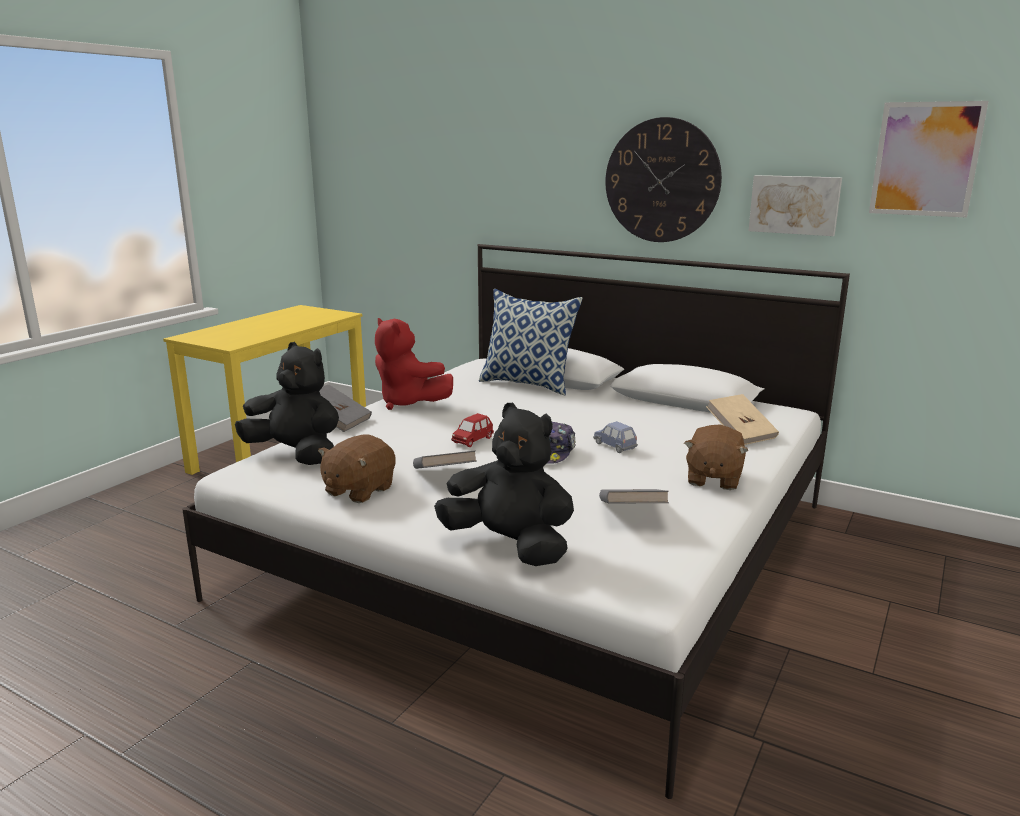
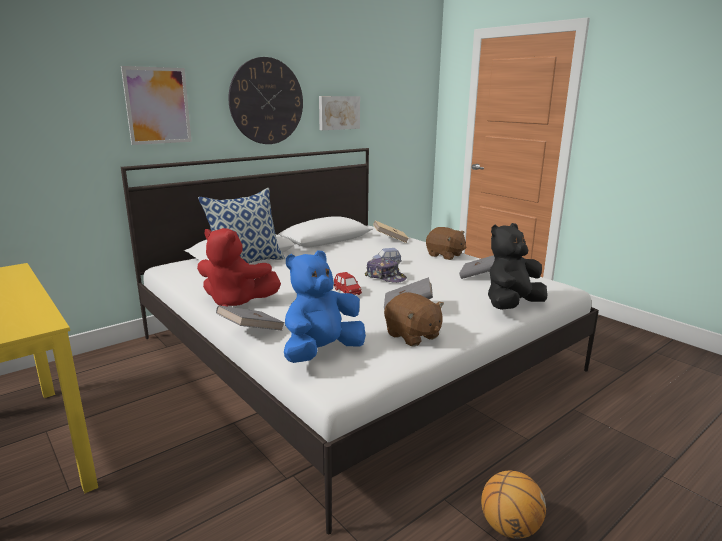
camera: 70 degrees left, 0 degrees up
black plush toy [235,342,339,465] -> blue plush toy [284,250,366,363]
red plush toy [375,318,453,410] -> red plush toy turned 45 degrees clockwise [197,228,281,307]
picture [869,101,988,217] -> picture moved to [121,66,192,145]
none -> basketball [481,471,546,539]

